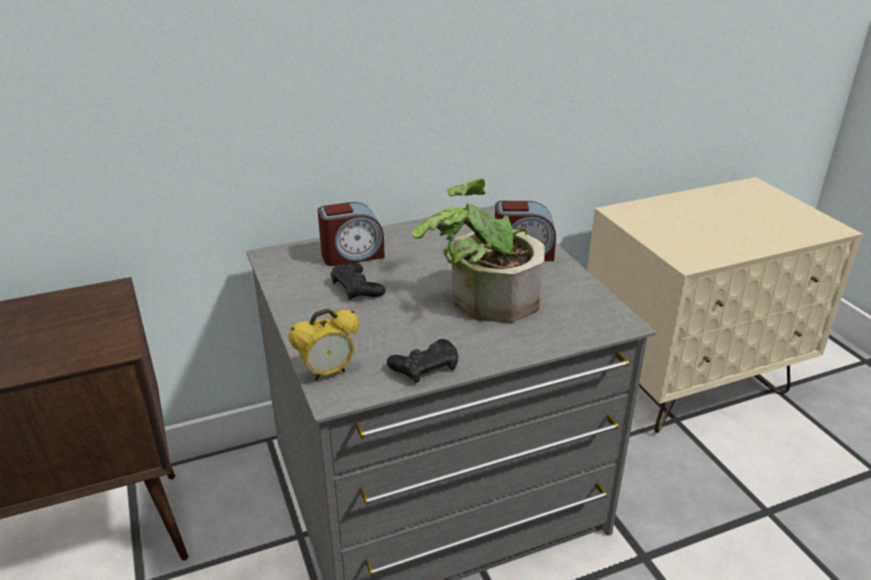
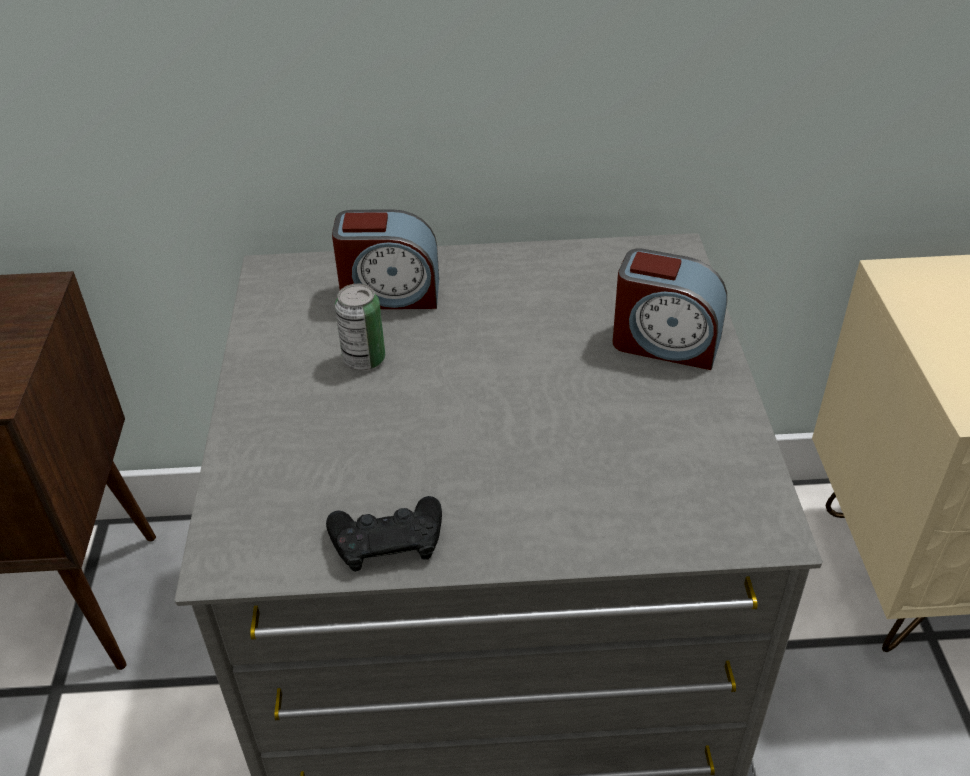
camera: 20 degrees right, 10 degrees up
alarm clock [288,308,359,381] -> none
black game controller [330,263,386,300] -> can [335,284,385,370]
potted plant [412,178,545,323] -> none

